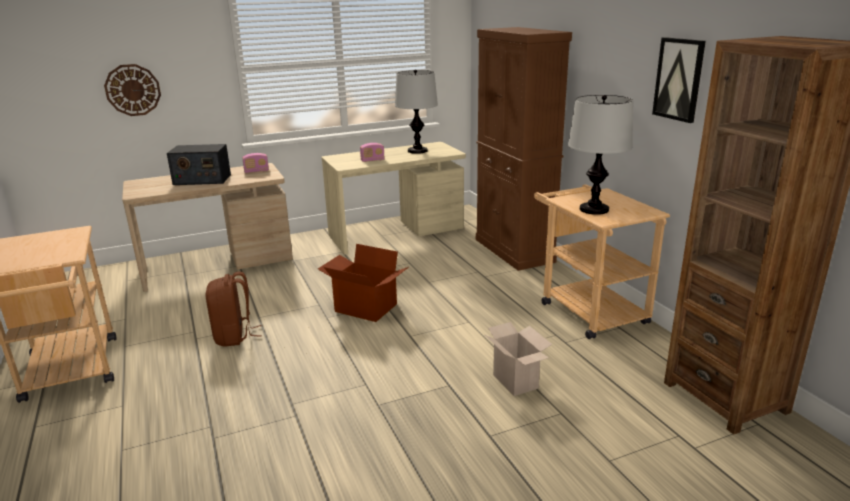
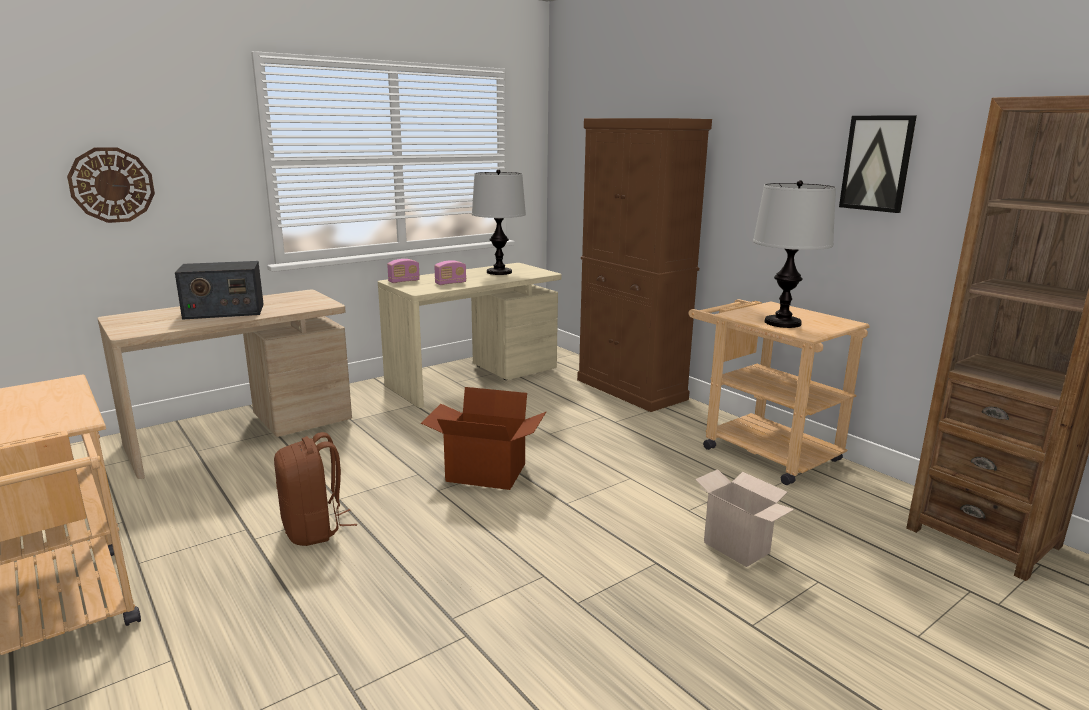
camera: 15 degrees left, 5 degrees down
radio [242,153,269,173] -> radio moved to [387,259,420,283]

